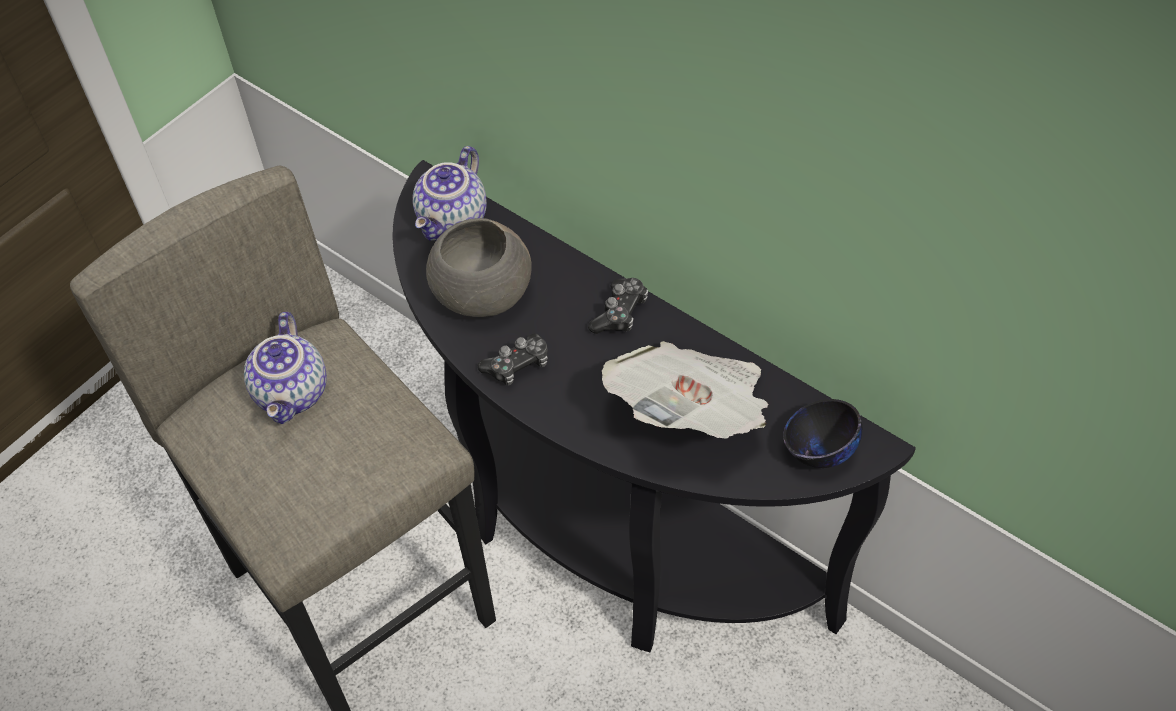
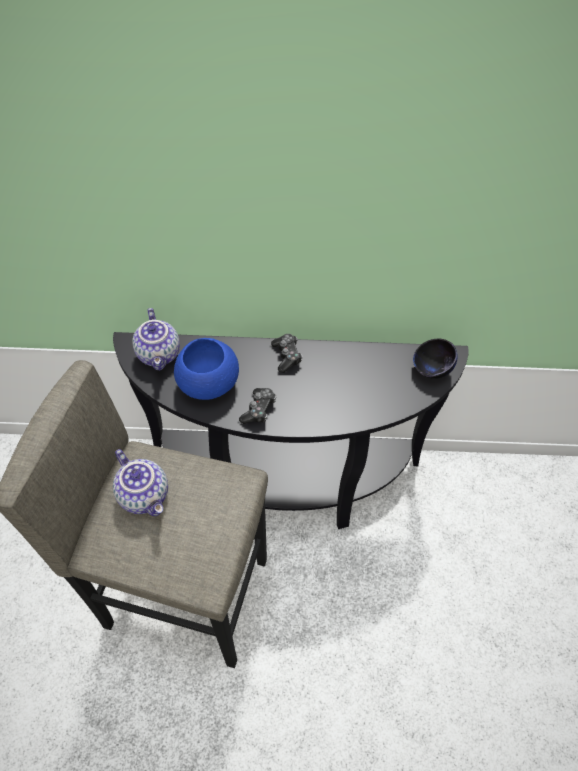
camera: 40 degrees left, 0 degrees up
grey bowl [426,218,532,317] -> blue bowl [174,338,239,400]
newspaper [602,341,769,438] -> none

